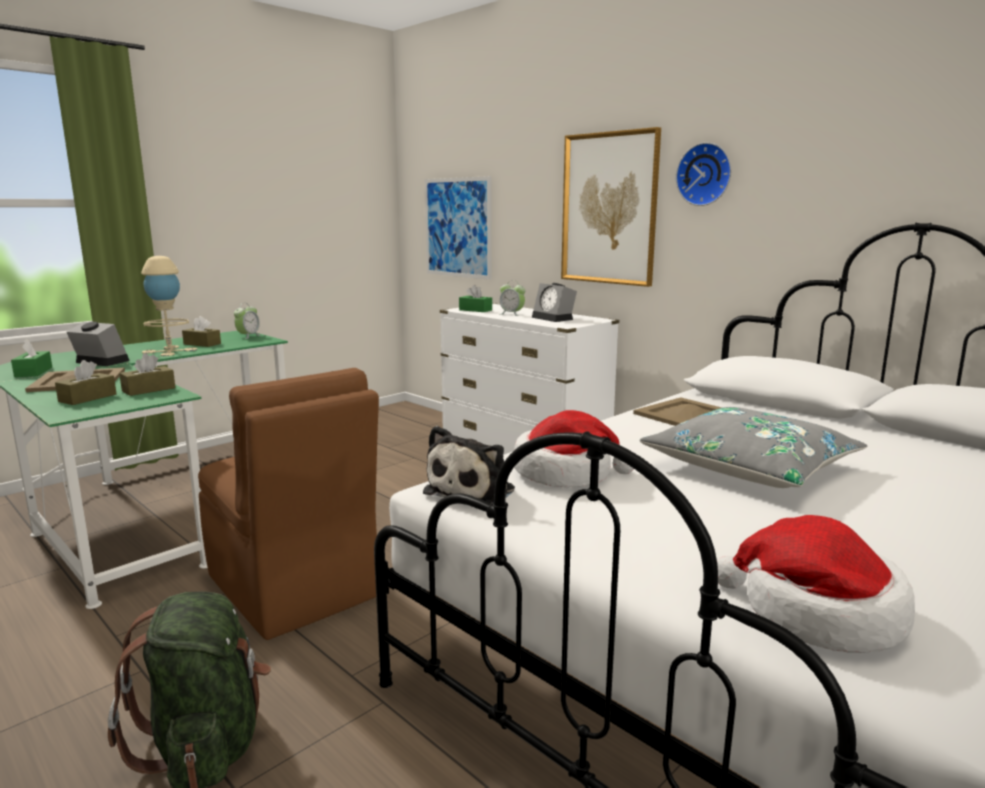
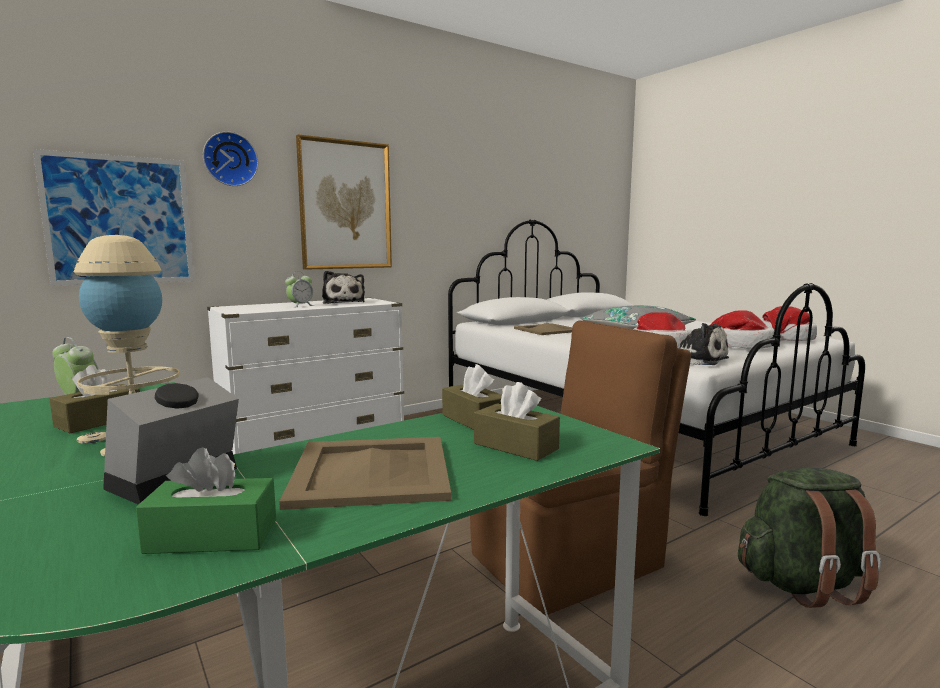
camera: 80 degrees left, 5 degrees down
green tissue box [459,285,492,312] -> none
alarm clock [532,283,577,322] -> plush toy [322,271,365,304]
wall clock [676,142,731,206] -> wall clock moved to [203,132,258,186]
none -> hat [711,310,774,349]

